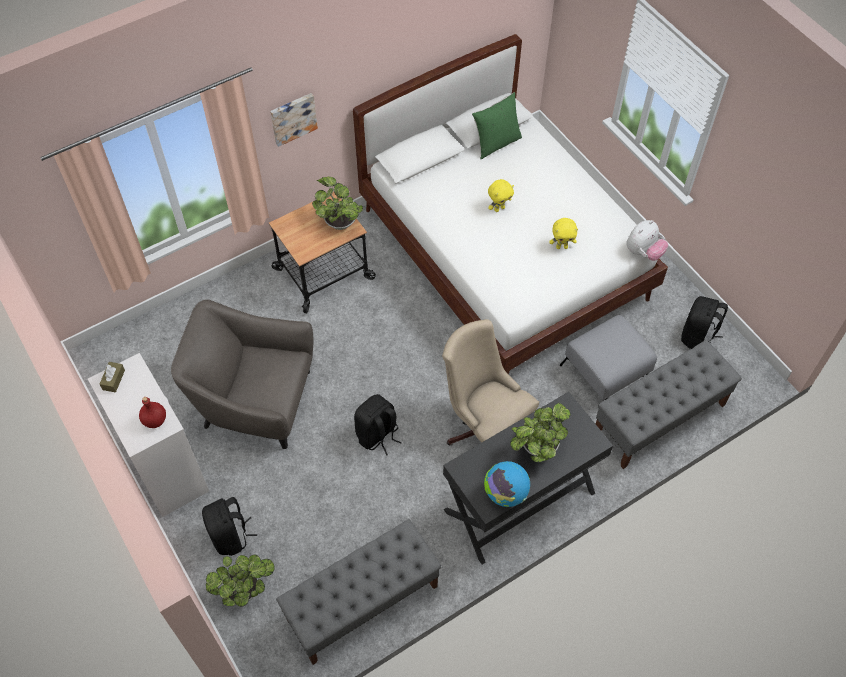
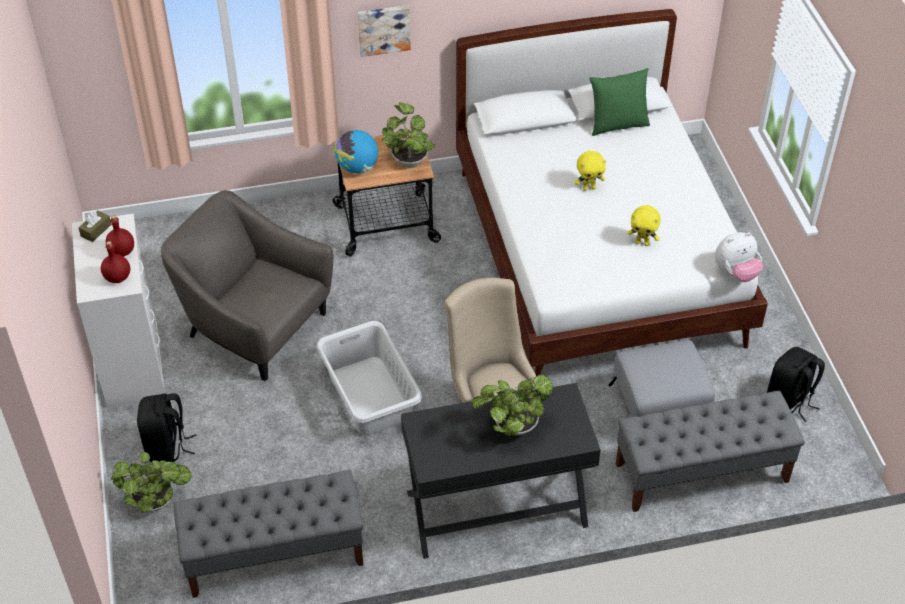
camera: 20 degrees right, 10 degrees down
black backpack [354,394,402,456] -> grey laundry basket [317,321,422,436]
globe [484,461,530,507] -> globe moved to [334,130,378,174]
none -> red bottle [106,215,134,257]

